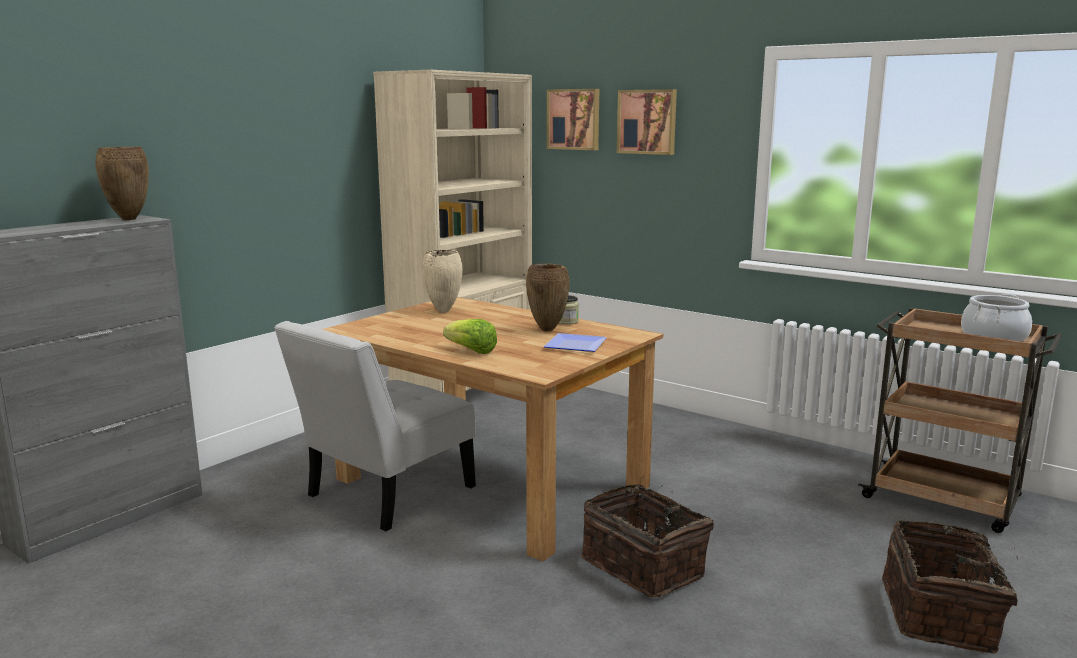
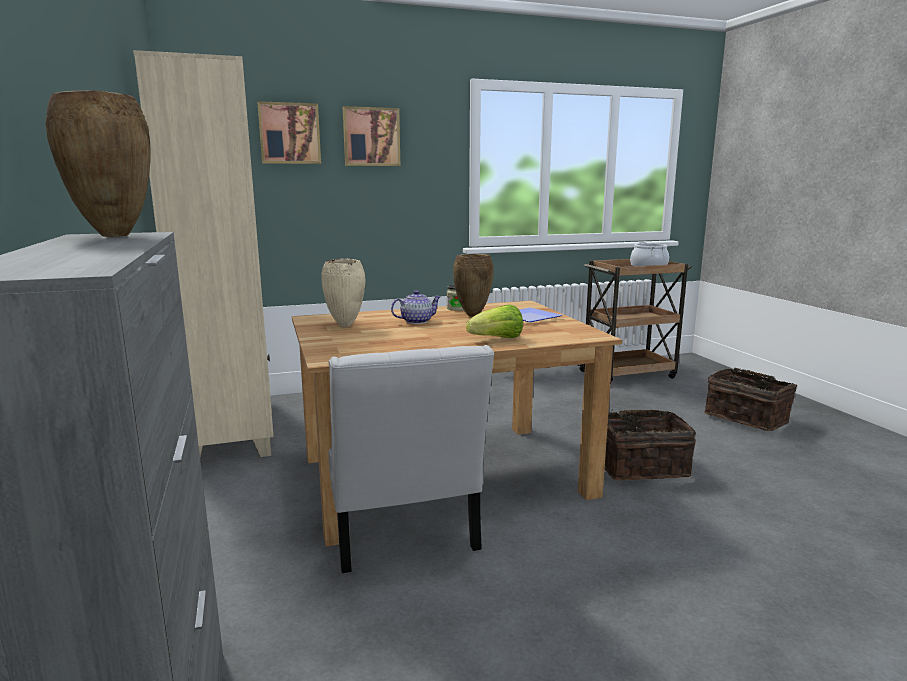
camera: 55 degrees left, 0 degrees up
none -> teapot [391,290,441,324]

